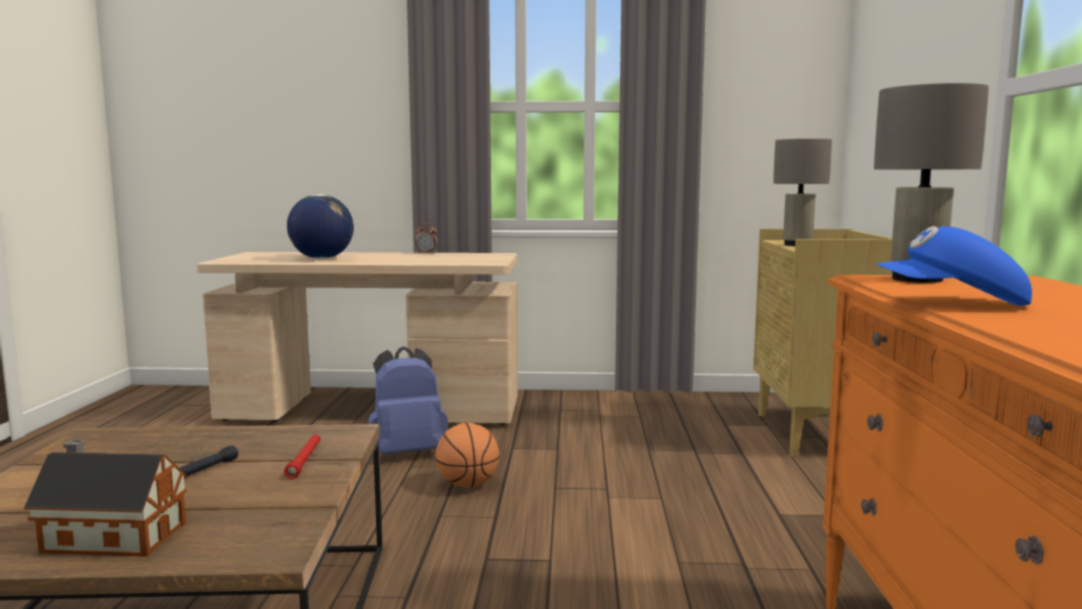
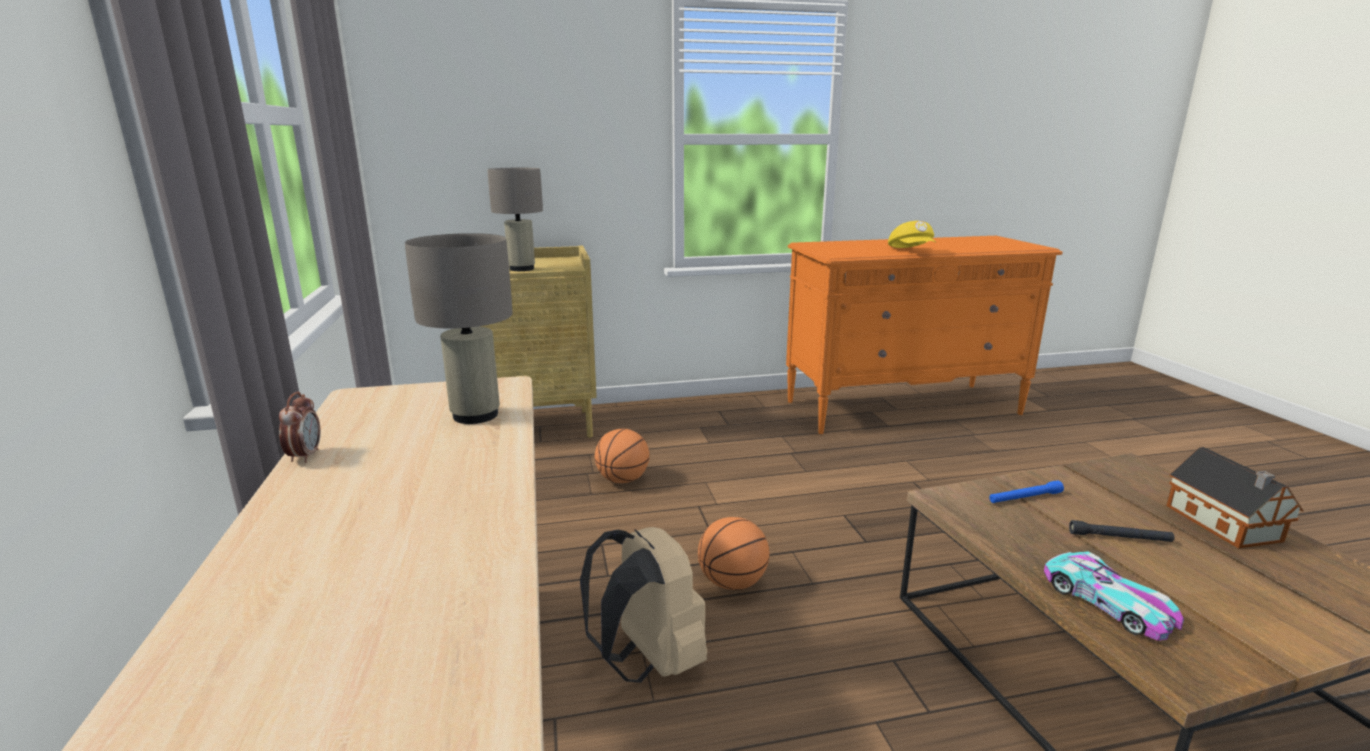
camera: 105 degrees left, 10 degrees up
red flashlight [284,434,320,479] -> blue flashlight [989,480,1064,503]
globe [287,194,354,259] -> none
blue backpack [368,346,448,454] -> beige backpack [580,527,707,683]
grey table lamp [874,83,989,283] -> grey table lamp moved to [405,233,513,424]
blue cap [876,226,1032,306] -> yellow cap [888,221,936,248]
none -> basketball [595,429,650,483]
none -> toy car [1044,551,1184,641]

